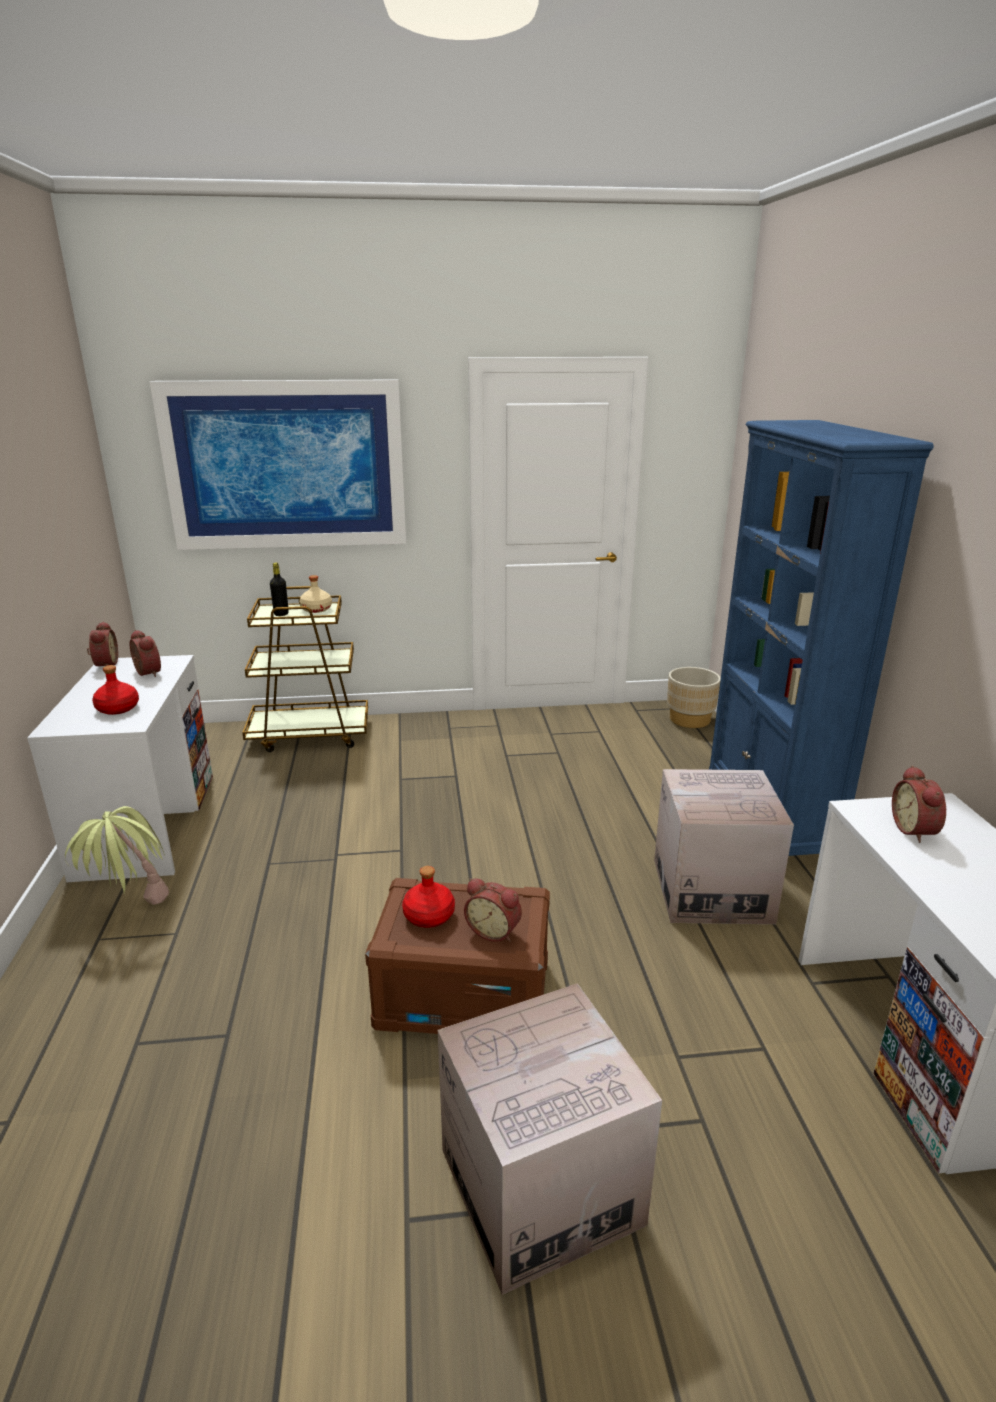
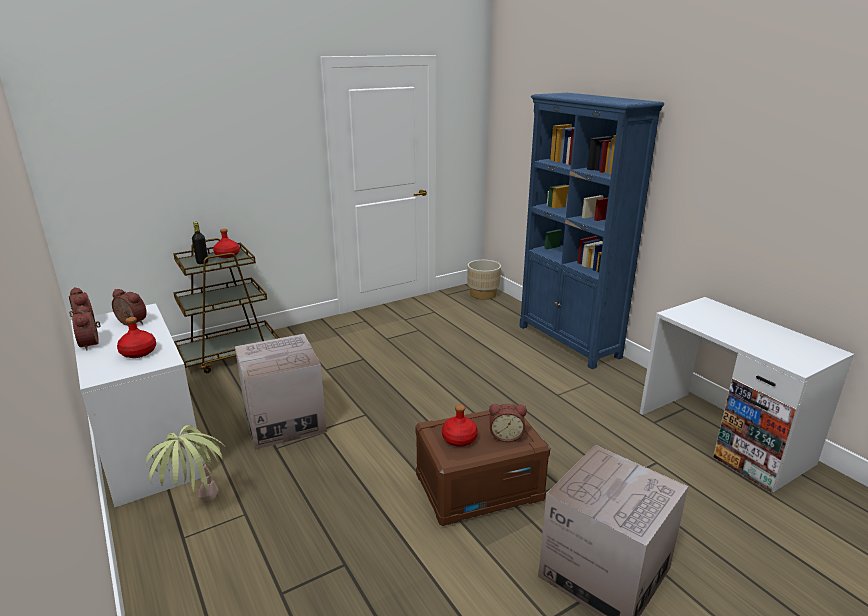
camera: 25 degrees left, 0 degrees up
picture [149,379,406,550] -> none
beige bottle [299,575,332,613] -> red bottle [213,229,240,258]
cardboard box [654,769,794,924] -> cardboard box moved to [235,334,327,450]
alarm clock [892,766,946,843] -> alarm clock moved to [72,305,101,350]

